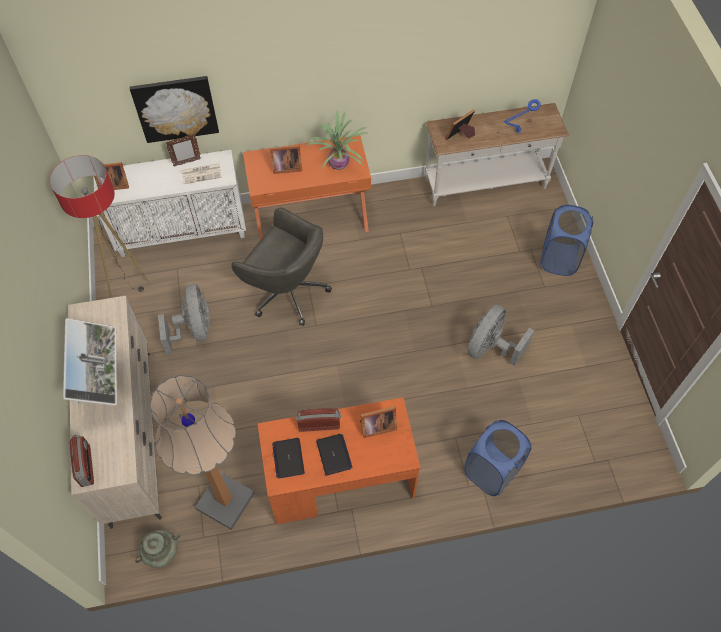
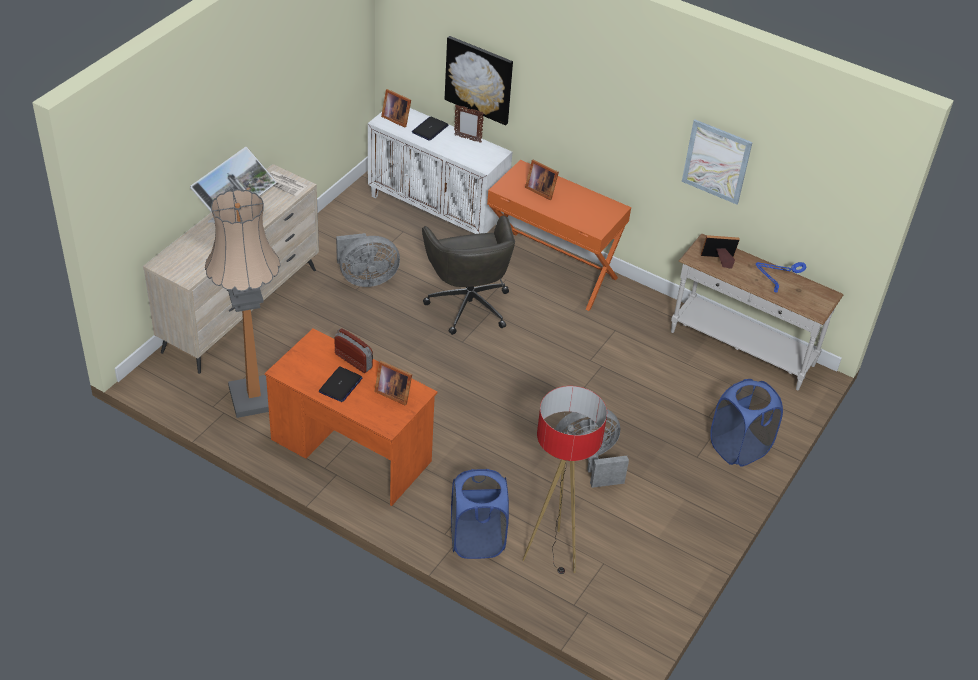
camera: 40 degrees right, 15 degrees down
floor lamp [50,155,151,298] -> floor lamp moved to [523,386,607,574]
radio [70,435,94,487] -> none
turquoise vase [135,530,181,568] -> none
grey fan [158,284,210,355] -> grey fan turned 45 degrees clockwise [336,233,400,287]
newspaper [182,163,222,184] -> newspaper moved to [270,171,308,196]
laptop [272,438,305,478] -> laptop moved to [412,117,448,141]
potted plant [306,111,368,170] -> none
none -> picture [682,120,753,204]

